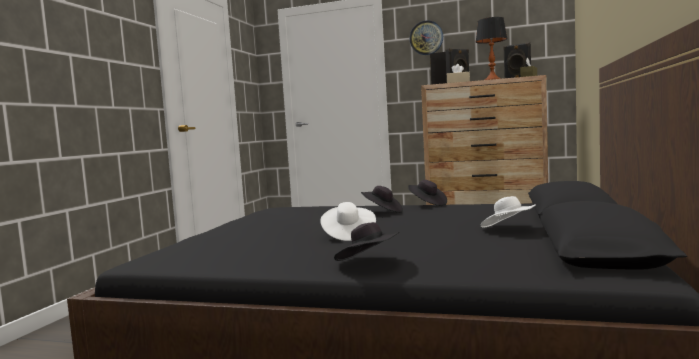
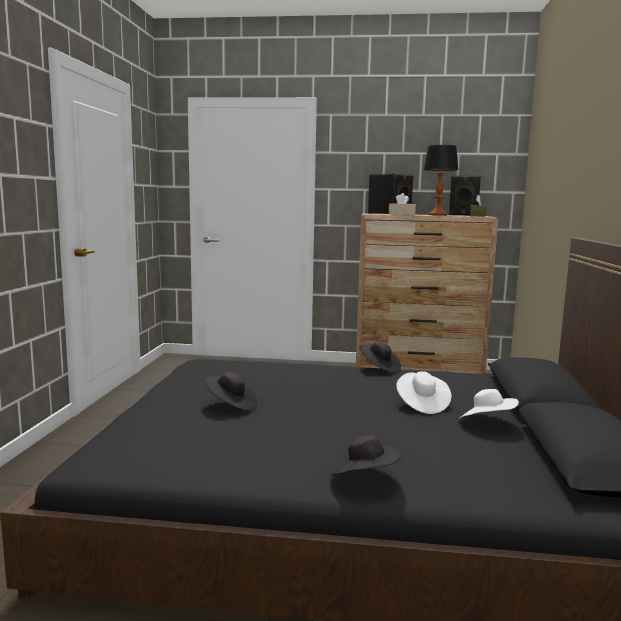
camera: 10 degrees left, 5 degrees up
white hat [320,202,376,241] -> white hat moved to [396,371,452,414]
black hat [361,186,403,213] -> black hat moved to [204,372,257,411]
wall clock [410,20,443,55] -> none

